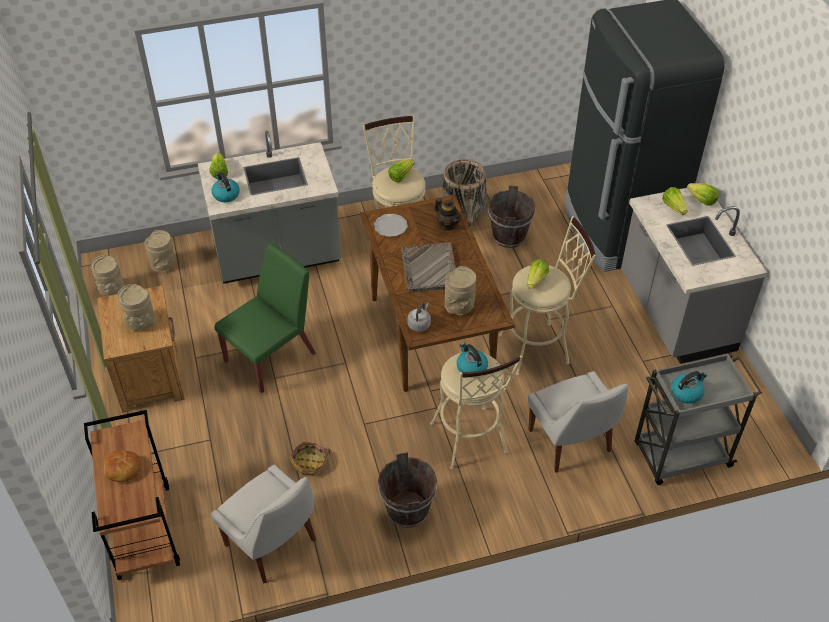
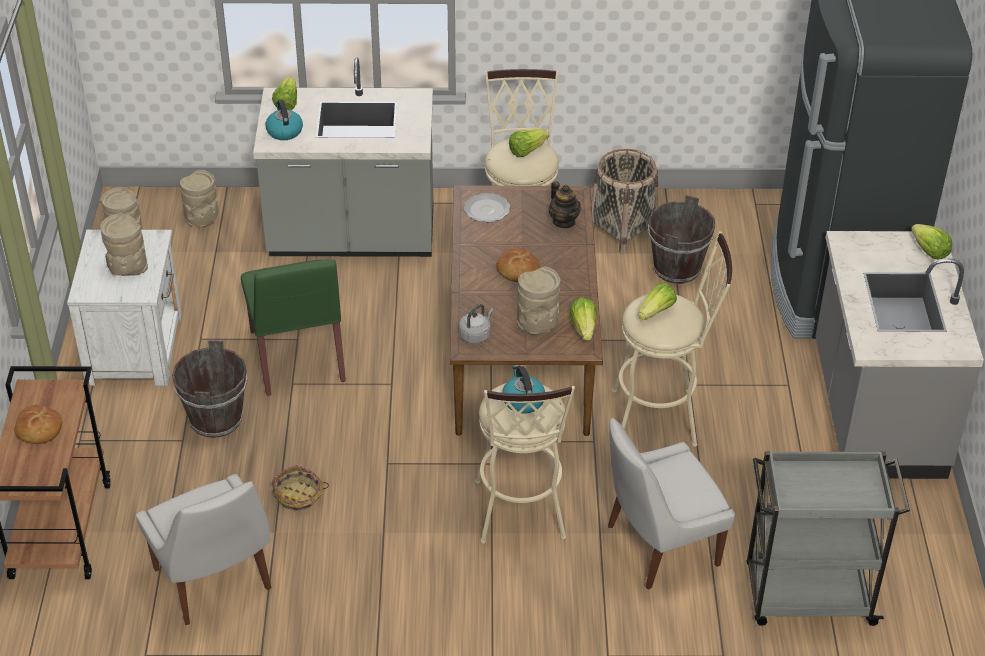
camera: 15 degrees right, 5 degrees down
brown nightstand [97,286,185,413] -> white nightstand [67,230,182,386]
green chair [215,243,316,393] -> green chair turned 105 degrees clockwise [241,259,346,396]
brown bucket [378,452,437,528] -> brown bucket moved to [172,340,247,438]
grey tray [401,242,456,292] -> bread [496,247,540,282]
white chair [528,371,628,473] -> white chair turned 75 degrees clockwise [608,418,735,590]
lettuce [662,187,688,215] -> lettuce moved to [569,297,597,341]
kettle [671,371,707,404] -> none

